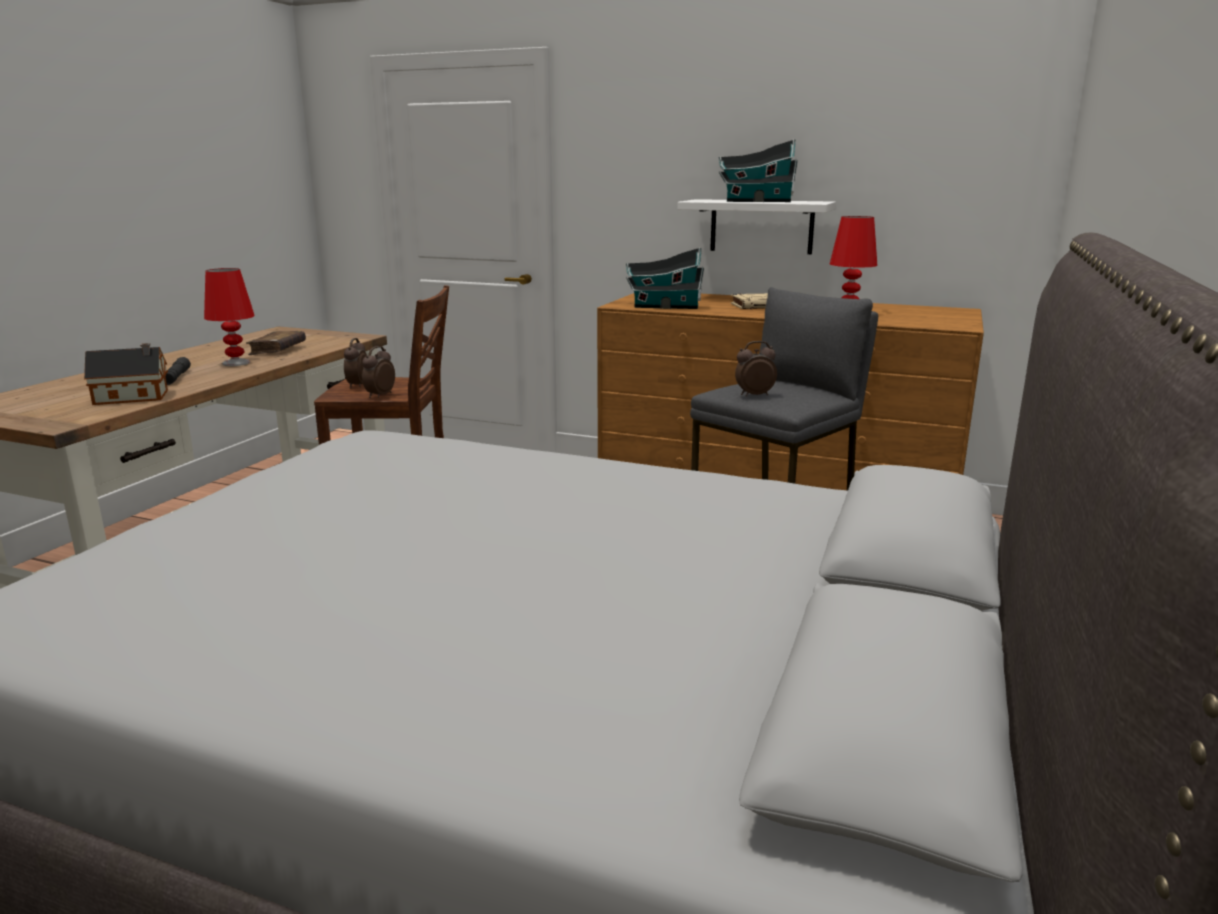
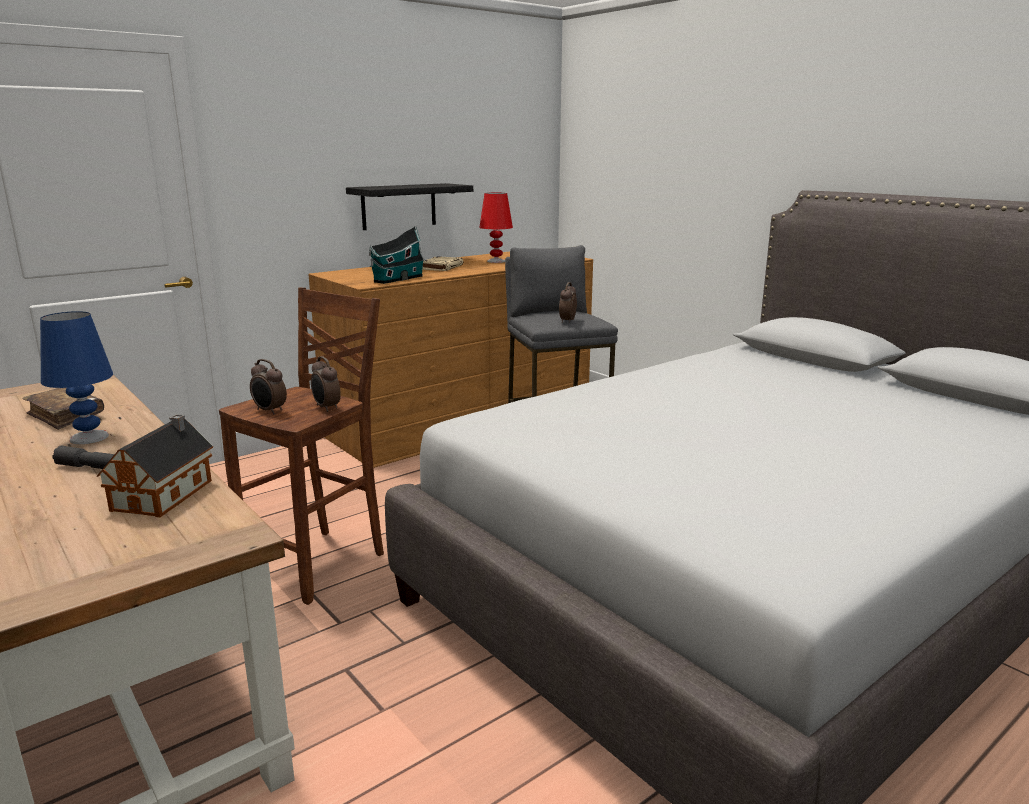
camera: 60 degrees left, 0 degrees up
red table lamp [204,268,255,366] -> blue table lamp [40,311,113,444]
white shelf [677,199,836,254] -> black shelf [346,183,473,230]
toy house [718,139,798,202] -> none

